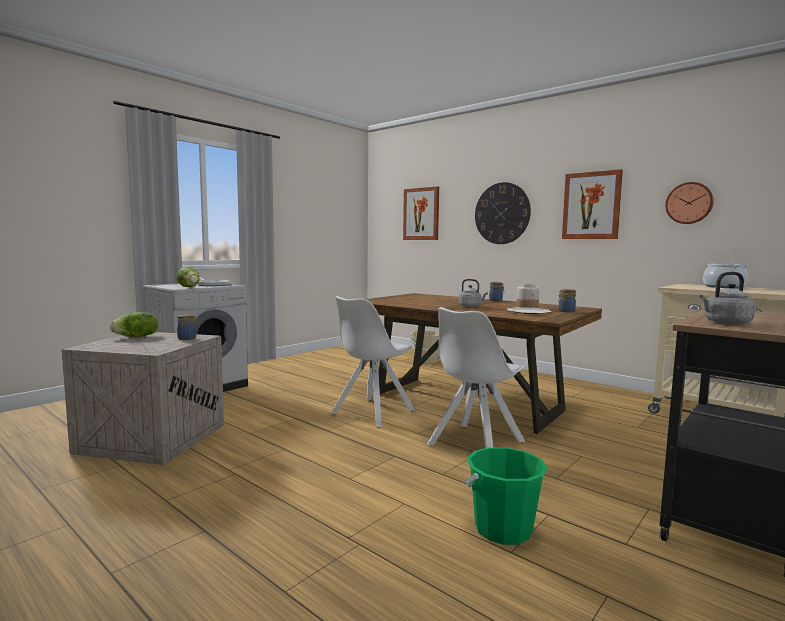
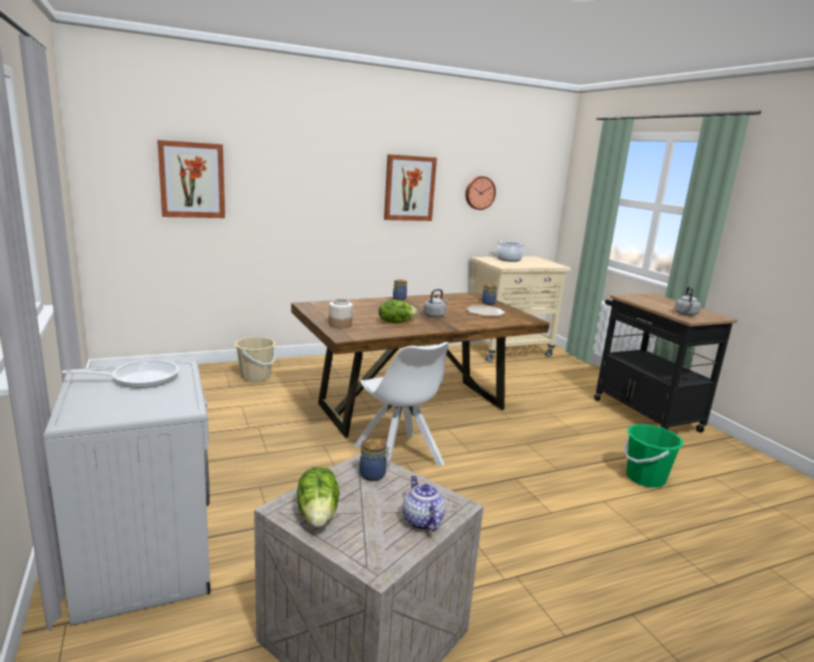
camera: 65 degrees left, 10 degrees up
lettuce [176,267,200,287] -> lettuce moved to [379,300,418,323]
white chair [427,307,525,448] -> none
wall clock [475,182,531,244] -> none
jar [517,284,540,308] -> jar moved to [329,299,353,329]
none -> teapot [402,476,445,531]

